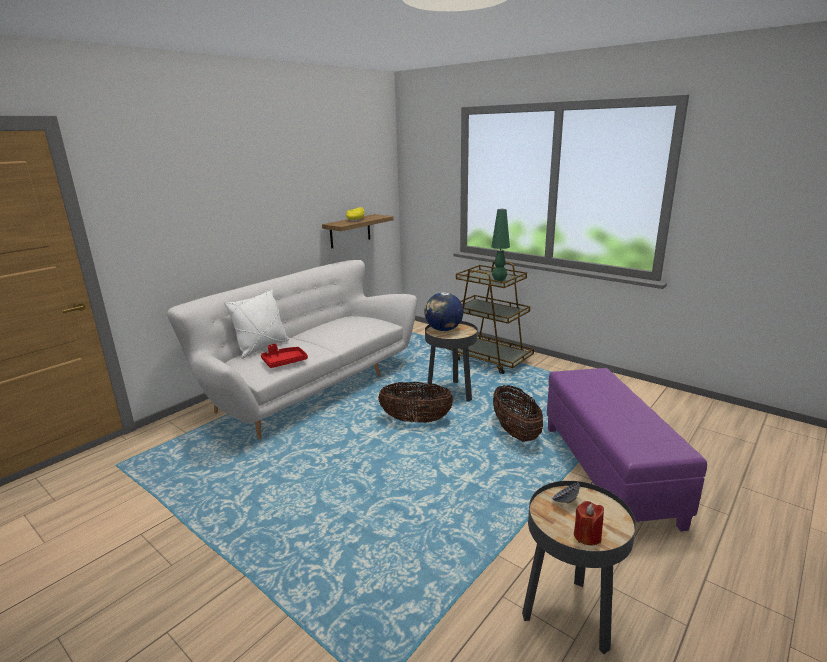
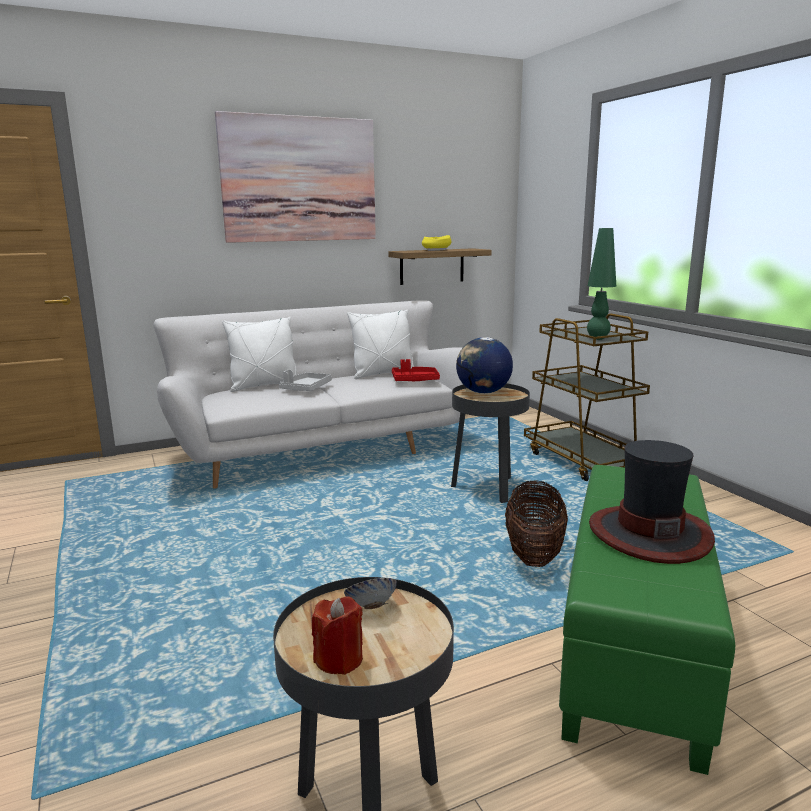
camera: 25 degrees right, 5 degrees down
red tray [261,343,308,368] -> red tray moved to [392,359,440,381]
basket [378,382,454,423] -> none
purple ottoman [547,368,707,531] -> green ottoman [559,465,735,775]
none -> picture [215,111,376,243]
none -> grey tray [279,370,332,391]
none -> white pillow [347,309,414,379]
none -> hat [589,440,715,564]

